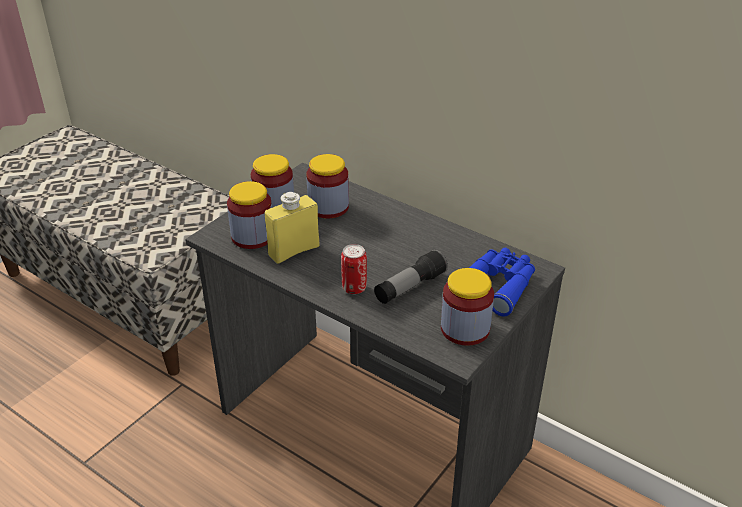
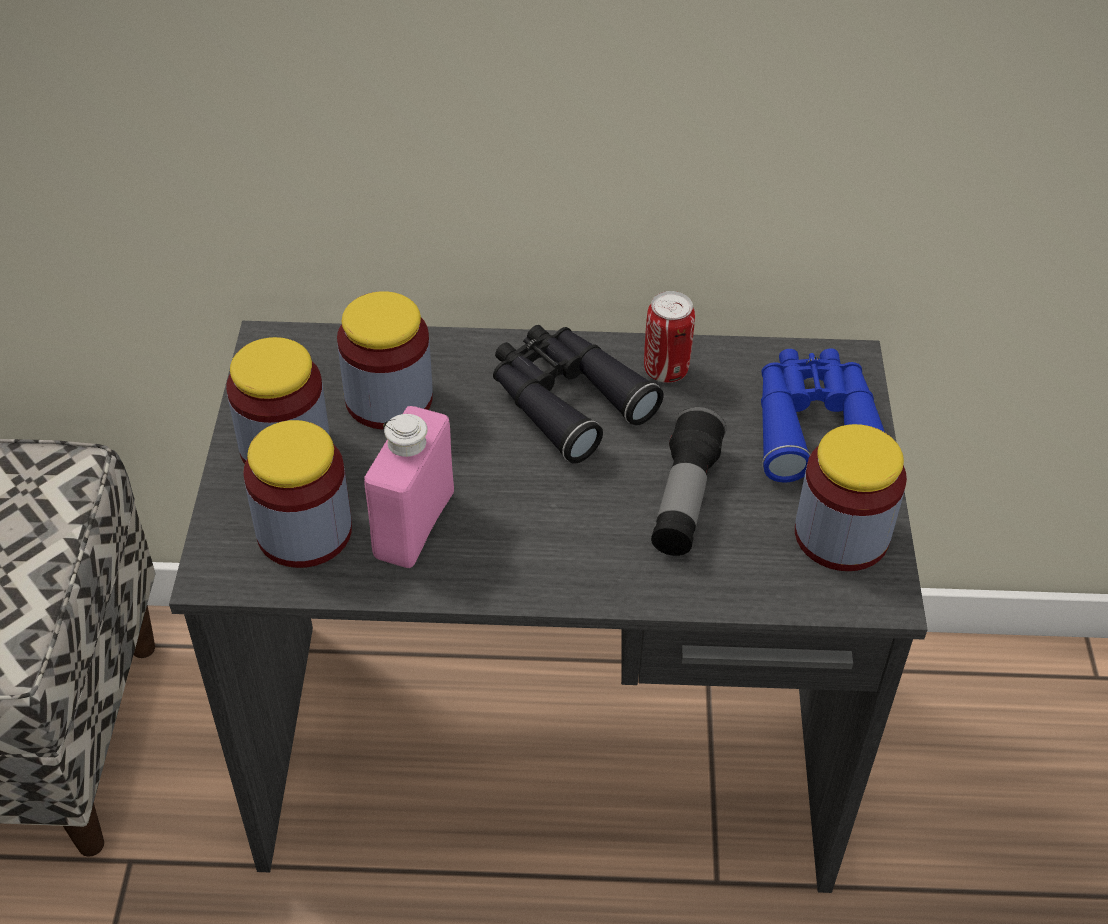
camera: 35 degrees left, 10 degrees up
yellow bottle [265,192,319,264] -> pink bottle [364,406,454,568]
can [341,244,367,294] -> can moved to [644,291,695,383]
none -> black binoculars [493,325,664,464]

